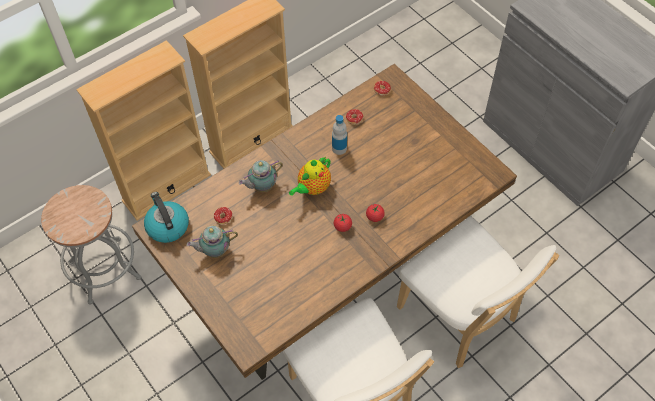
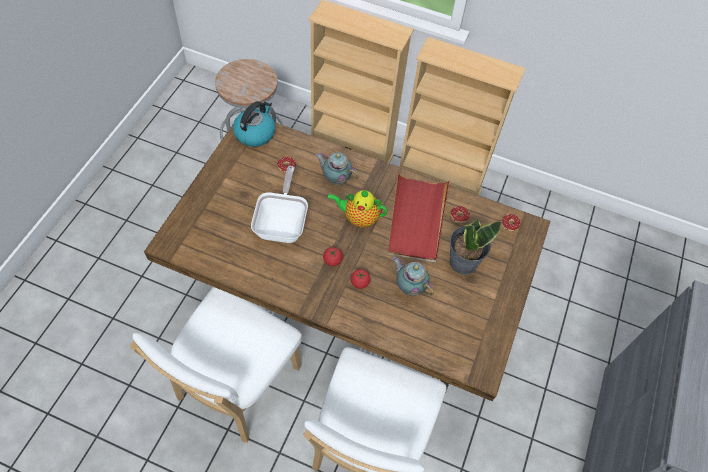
camera: 55 degrees right, 0 degrees up
teapot [187,226,238,258] -> teapot moved to [392,257,434,296]
bottle [332,115,347,155] -> red tray [388,172,450,262]
none -> frying pan [251,166,308,243]
none -> potted plant [449,218,502,275]

